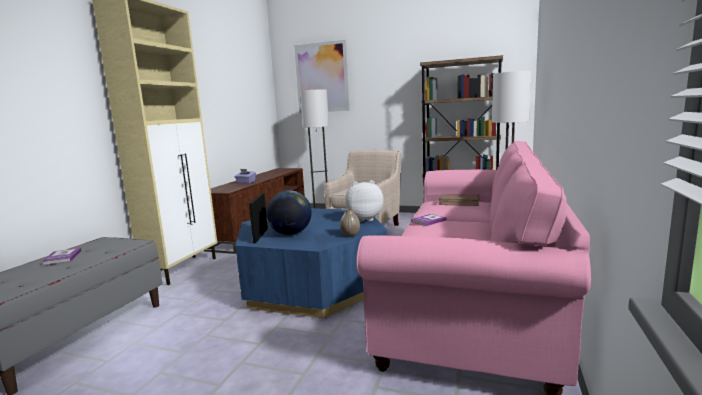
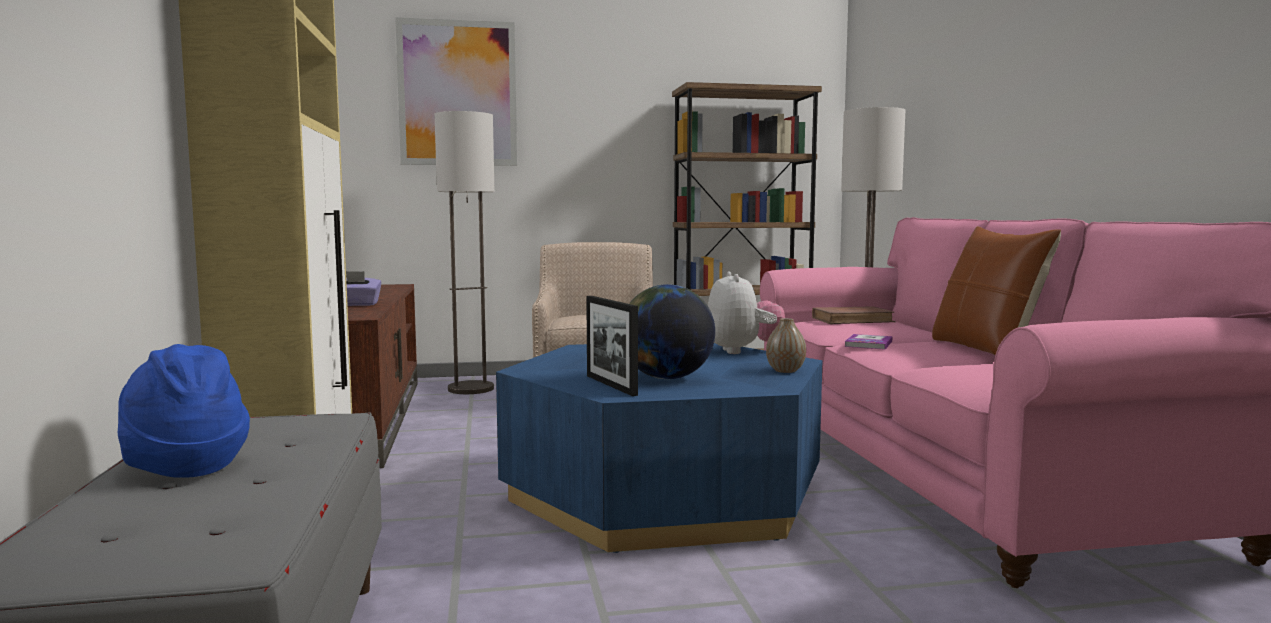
camera: 30 degrees left, 5 degrees down
book [41,248,81,265] -> blue hat [118,344,250,478]
plush toy [345,180,384,222] -> plush toy turned 120 degrees clockwise [708,271,785,354]
none -> brown pillow [932,226,1061,355]

